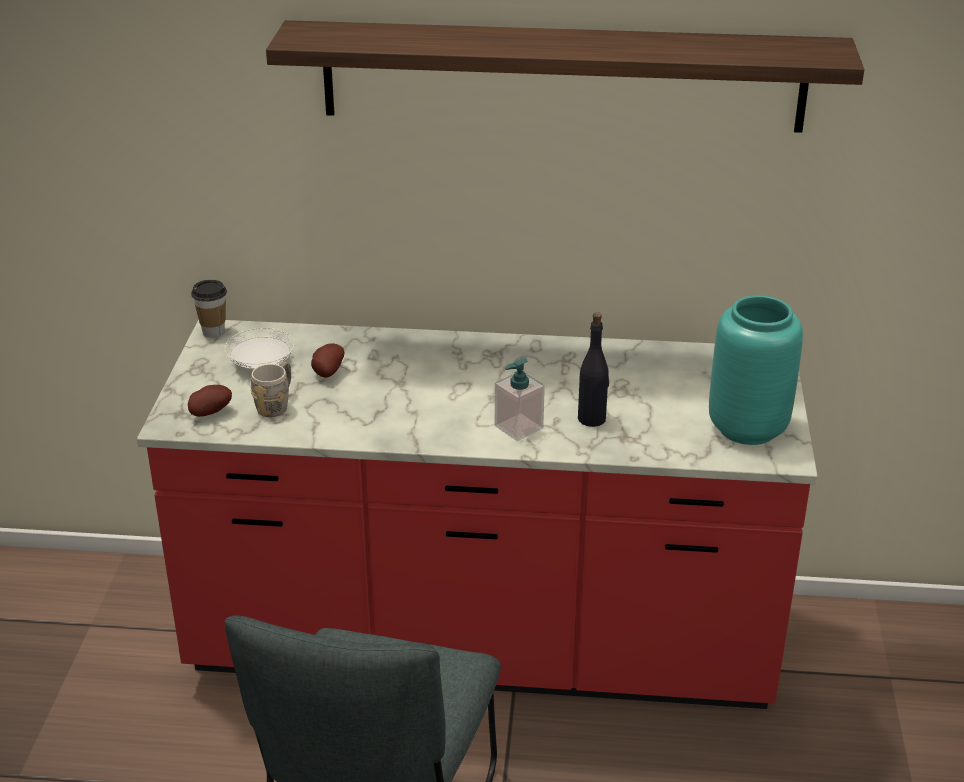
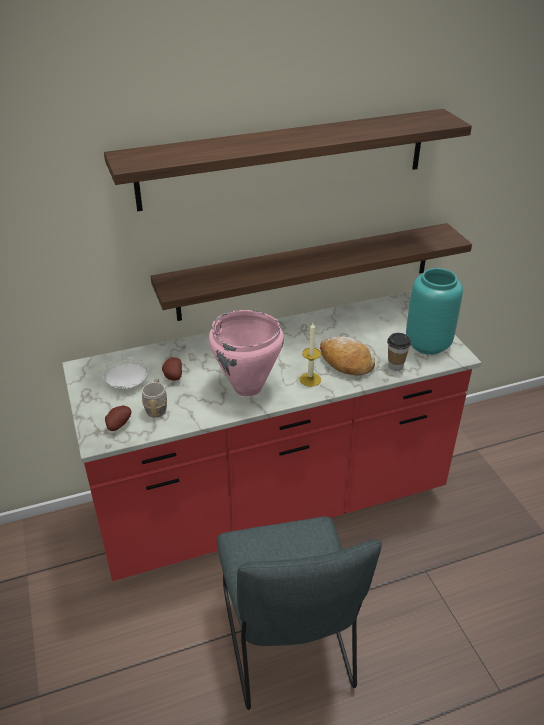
camera: 25 degrees left, 5 degrees up
cup [191,280,227,338] -> cup moved to [387,333,411,371]
soap dispenser [495,358,545,441] -> candle [300,323,321,387]
black bottle [578,312,609,427] -> bread [320,336,375,376]
none -> shelf [151,223,472,321]
none -> pink cooking pot [209,310,284,397]

